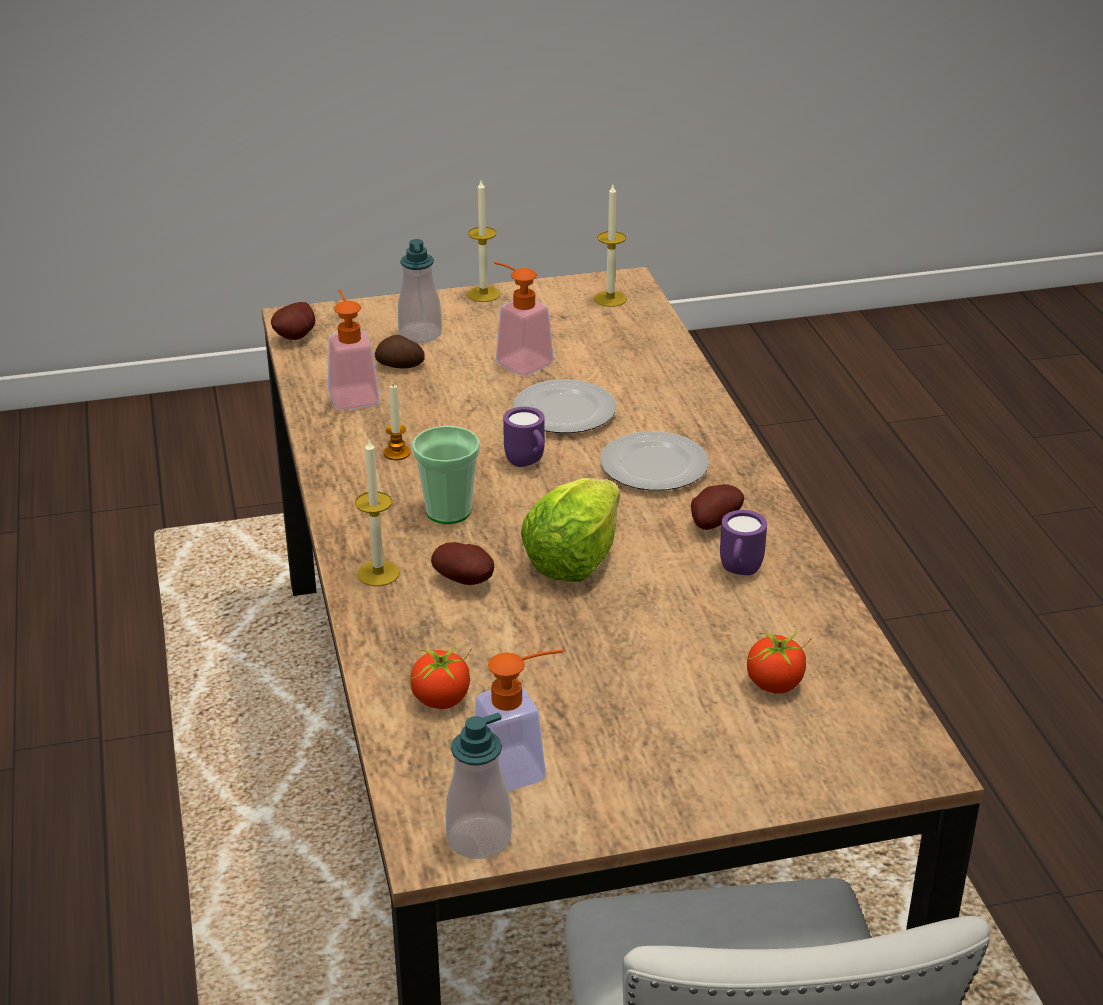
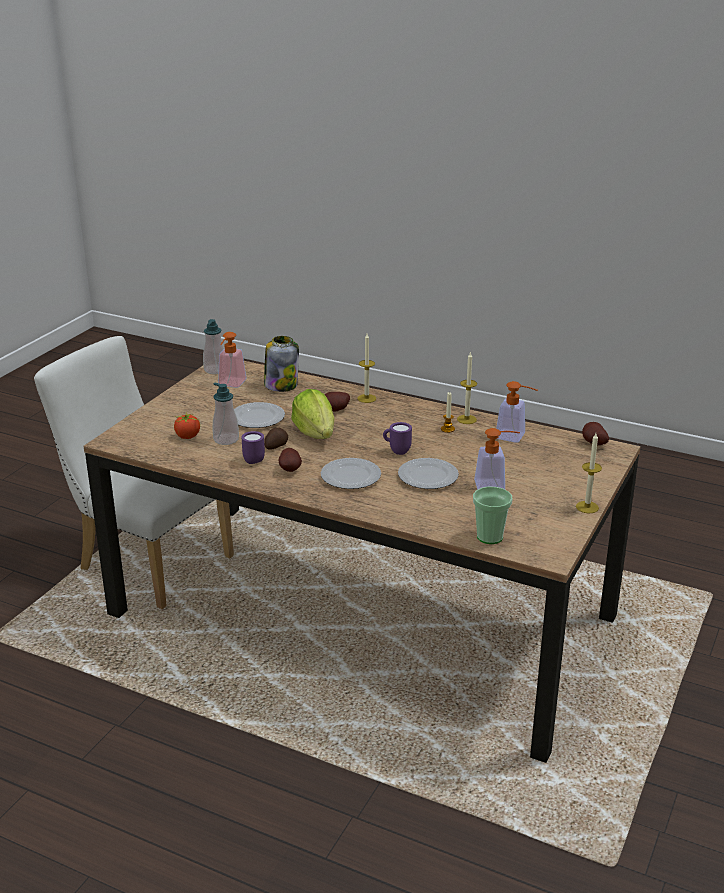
camera: 130 degrees right, 5 degrees down
potato [375,335,425,369] -> potato moved to [264,428,288,449]
soap dispenser [398,239,442,343] -> soap dispenser moved to [213,382,239,445]
tomato [410,638,472,709] -> jar [264,336,299,392]
cup [412,426,480,524] -> cup moved to [473,486,513,544]
candle [594,185,627,307] -> candle moved to [457,353,477,424]
none -> plate [234,402,285,428]

